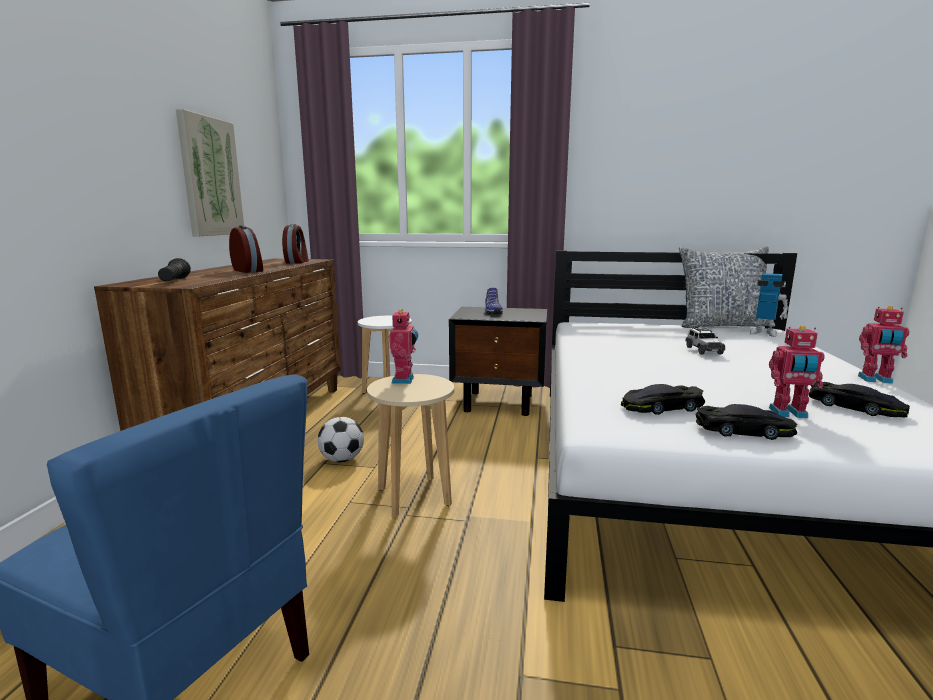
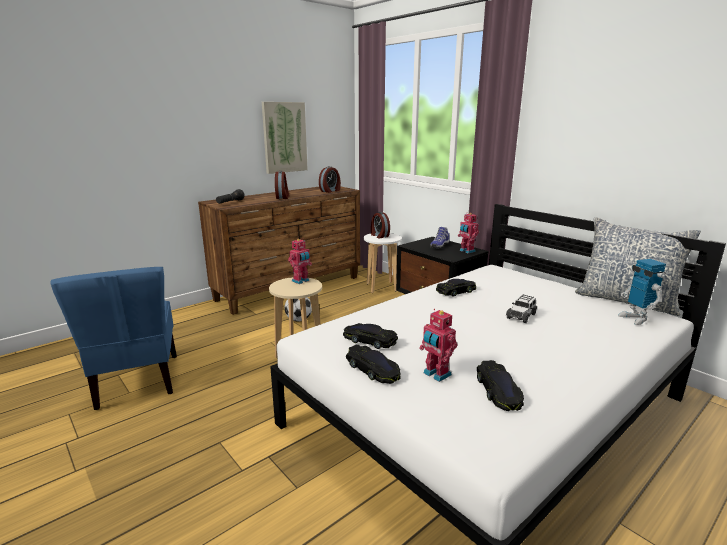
camera: 40 degrees right, 5 degrees up
toy robot [858,306,910,384] -> toy robot moved to [458,213,479,253]
none -> alarm clock [371,212,390,238]
none -> black toy car [436,279,476,297]

